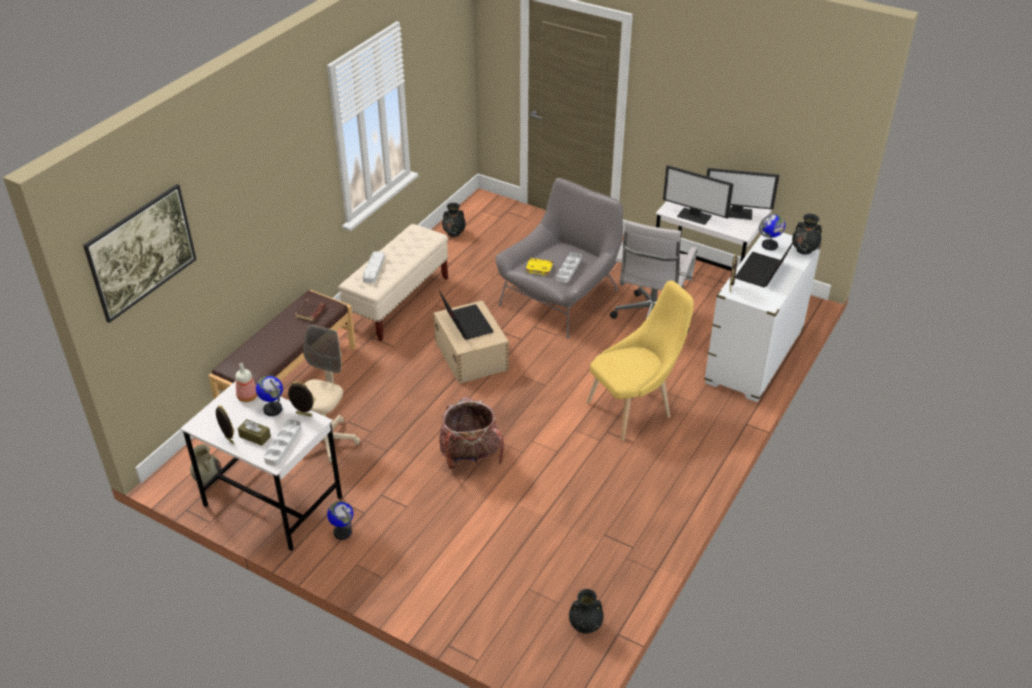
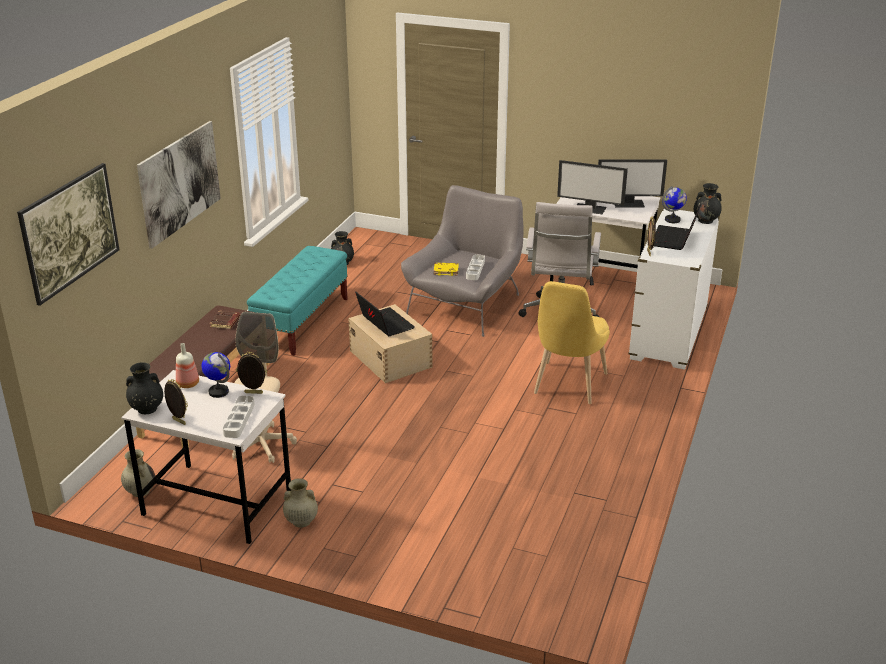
camera: 10 degrees left, 10 degrees down
brown tissue box [237,419,271,446] -> none
globe [327,501,353,540] -> beige vase [283,478,318,528]
beige bench [338,224,448,341] -> turquoise bench [247,246,348,356]
white tray [362,251,385,283] -> none
backpack [439,397,504,469] -> none
black vase [569,589,604,634] -> black vase moved to [126,362,163,414]
yellow chair [587,281,694,441] -> yellow chair turned 150 degrees clockwise [534,281,610,404]
none -> picture [137,121,221,249]

